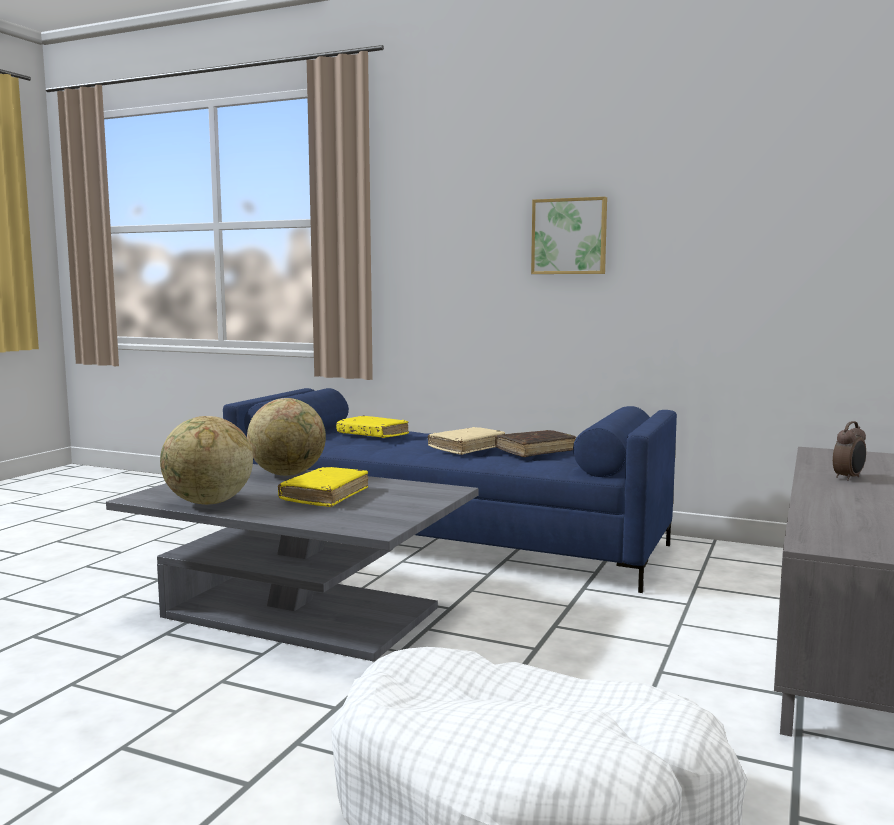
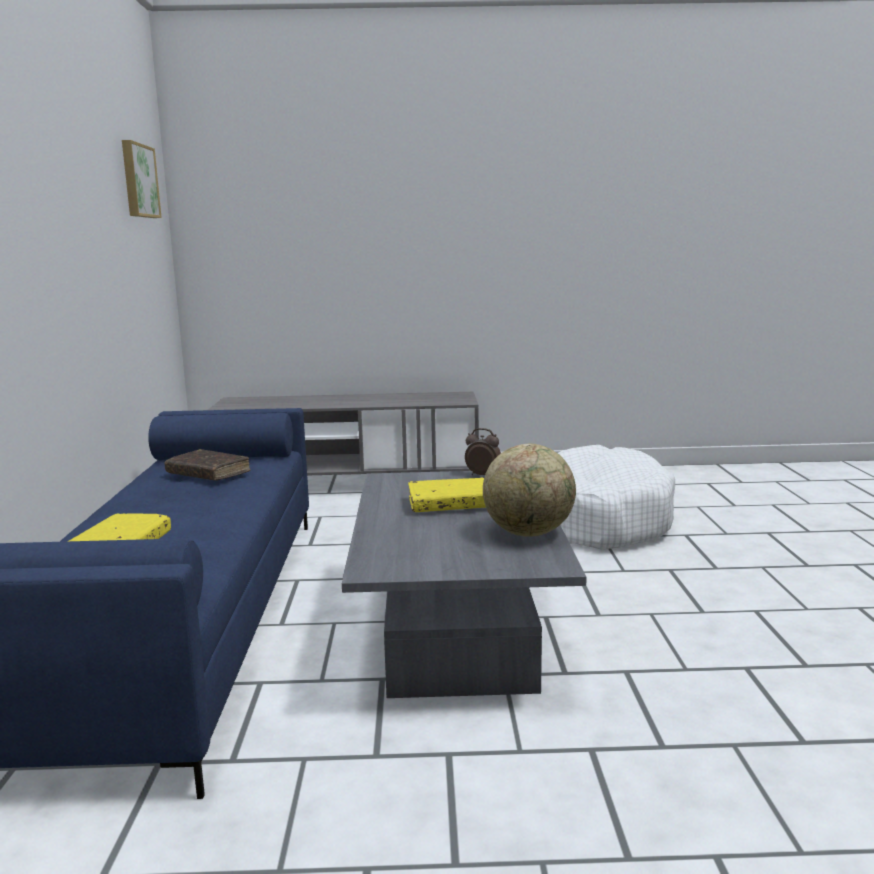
camera: 115 degrees left, 5 degrees up
globe [247,398,326,476] -> none
beige book [428,427,505,455] -> none
picture [531,197,607,274] -> picture moved to [122,140,162,218]
alarm clock [833,421,866,481] -> alarm clock moved to [465,428,501,475]

